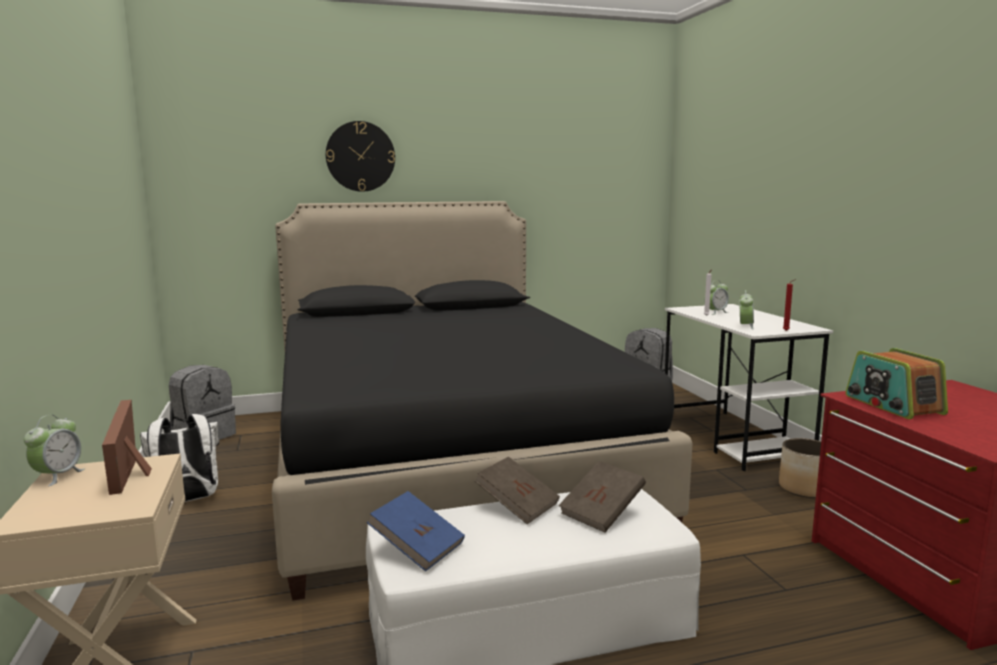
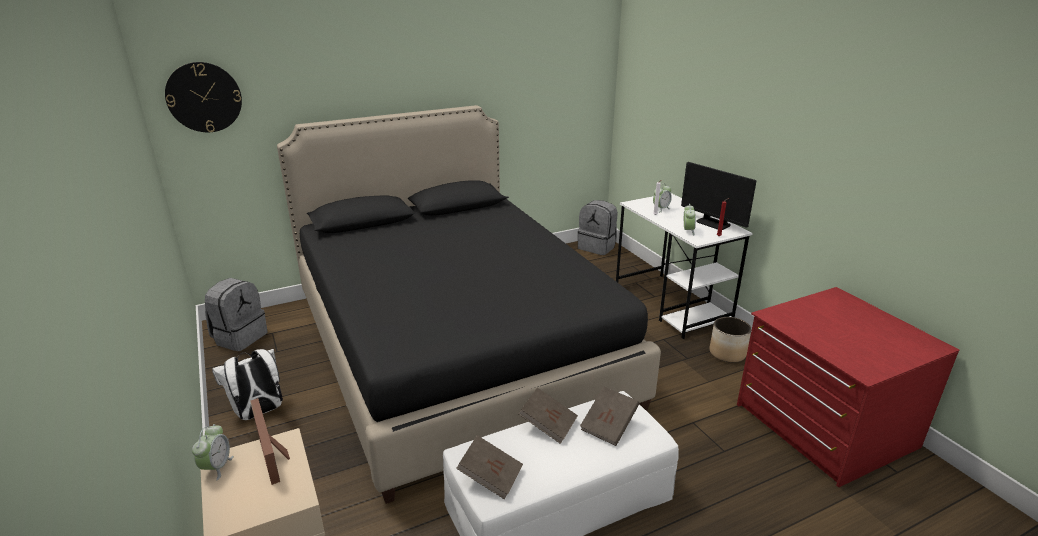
camera: 10 degrees left, 15 degrees up
wall clock [326,121,395,192] -> wall clock moved to [165,62,242,132]
blue book [367,491,465,571] -> brown book [456,435,523,499]
radio [845,348,948,419] -> none
none -> monitor [681,162,756,230]

